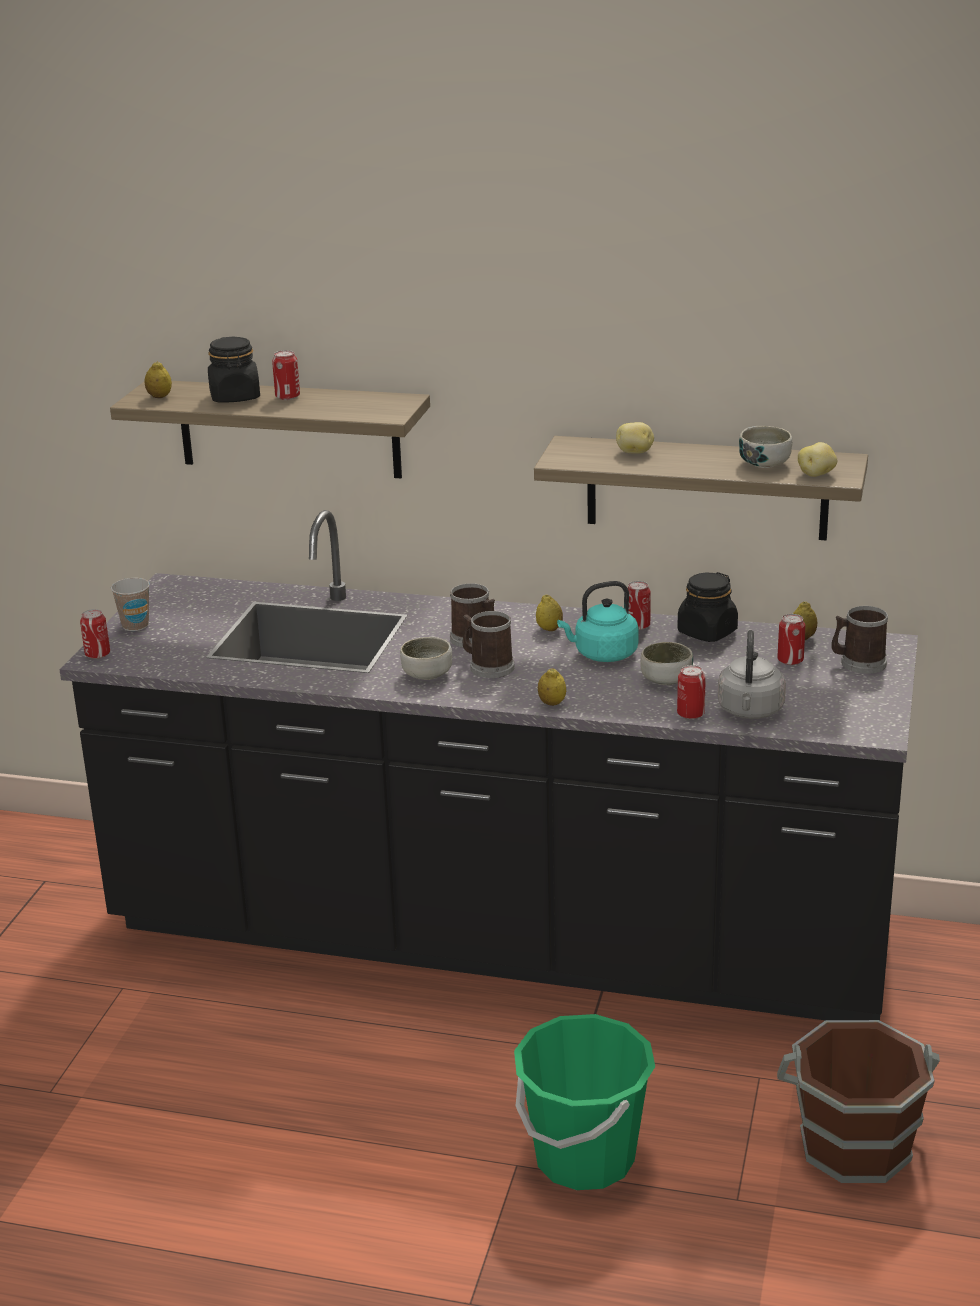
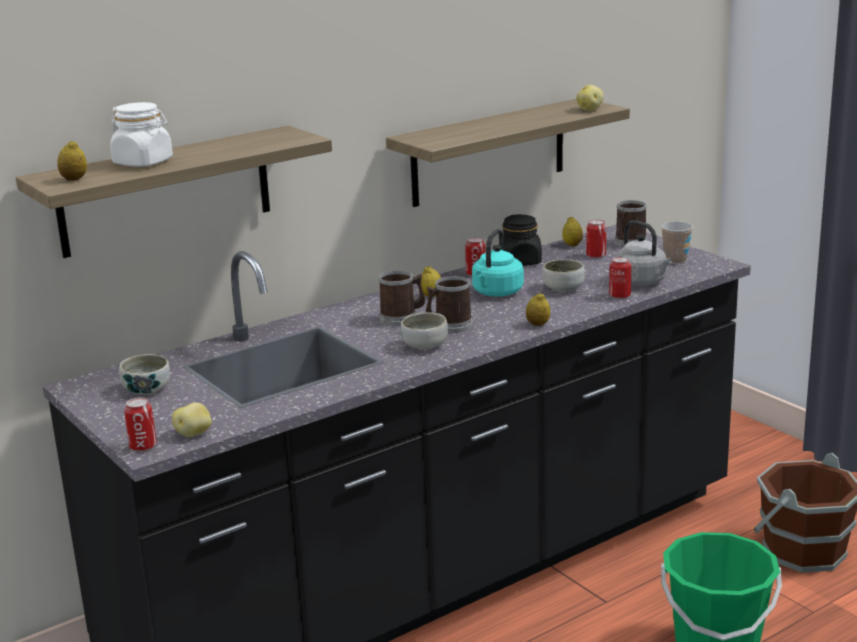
camera: 50 degrees left, 5 degrees down
cup [111,578,150,631] -> cup moved to [661,221,693,264]
black jar [208,337,260,403] -> white jar [110,102,173,167]
can [272,350,300,400] -> none
potato [616,422,654,454] -> potato moved to [172,403,212,437]
bowl [739,426,792,468] -> bowl moved to [119,354,170,394]

